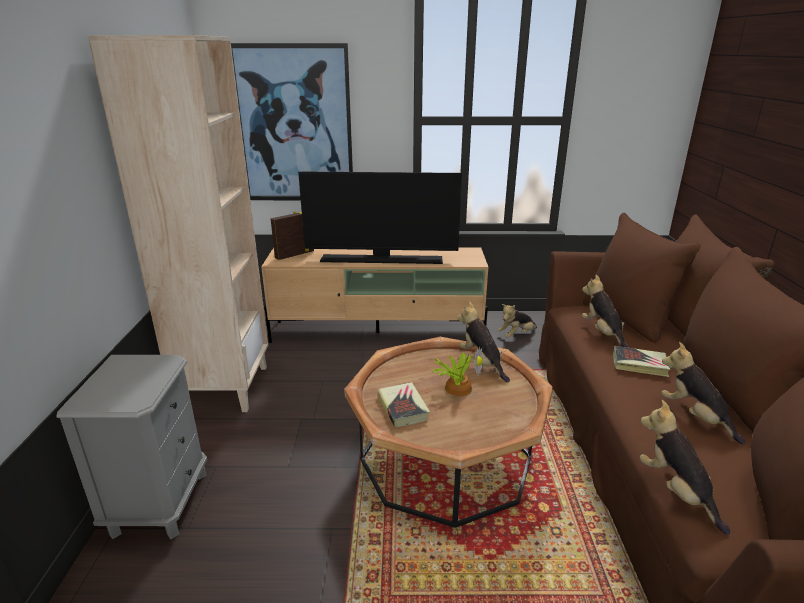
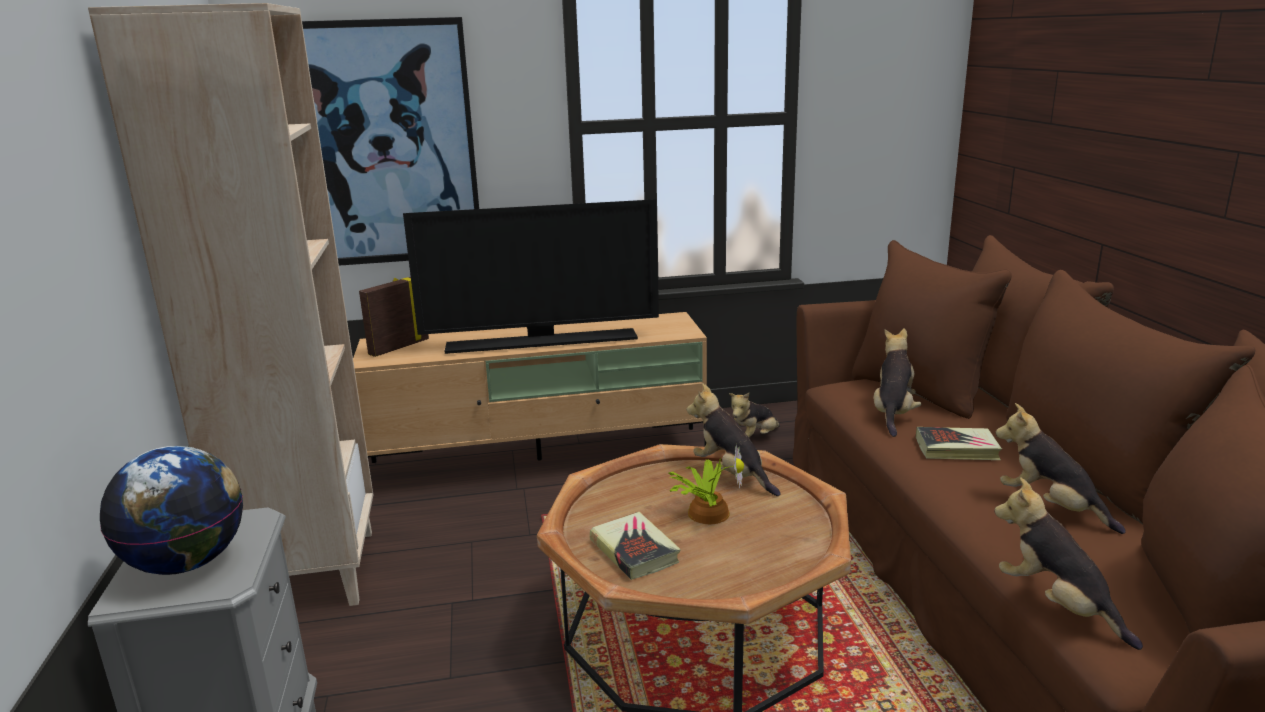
camera: 10 degrees left, 5 degrees down
plush toy [582,275,629,348] -> plush toy turned 45 degrees clockwise [874,328,921,437]
none -> globe [100,446,243,575]

